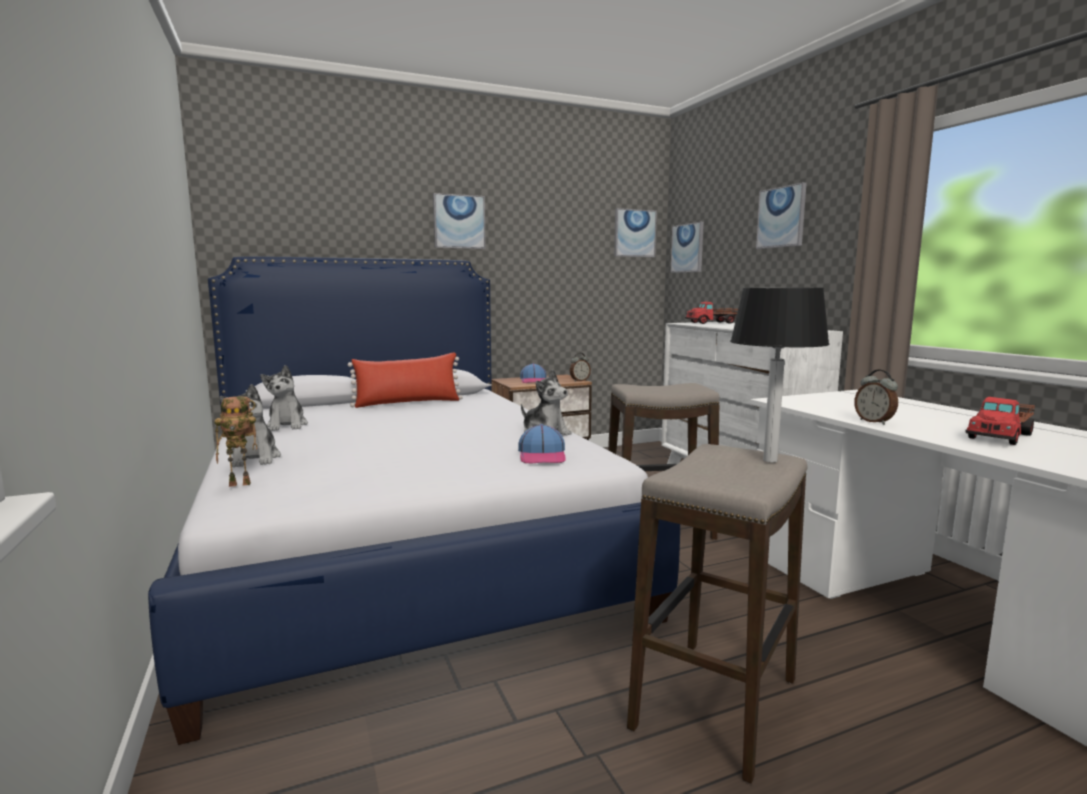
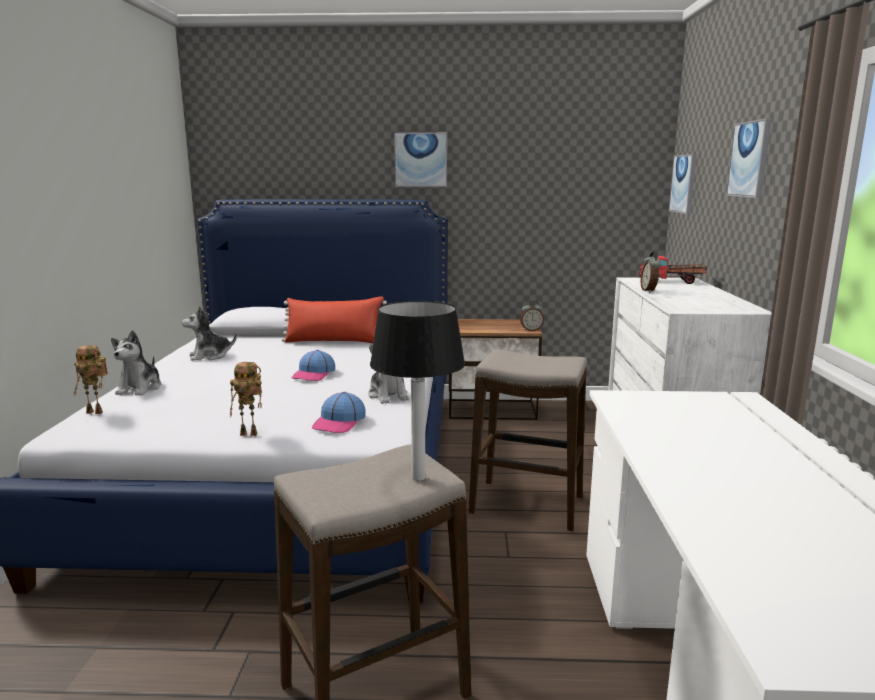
camera: 25 degrees right, 5 degrees up
plush toy [260,365,308,431] -> plush toy turned 60 degrees clockwise [182,306,237,361]
cap [520,363,547,383] -> cap moved to [292,350,335,381]
picture [614,208,657,257] -> none
alarm clock [854,370,898,425] -> alarm clock moved to [641,252,661,293]
toy truck [965,397,1035,445] -> none
none -> toy robot [230,362,262,436]

